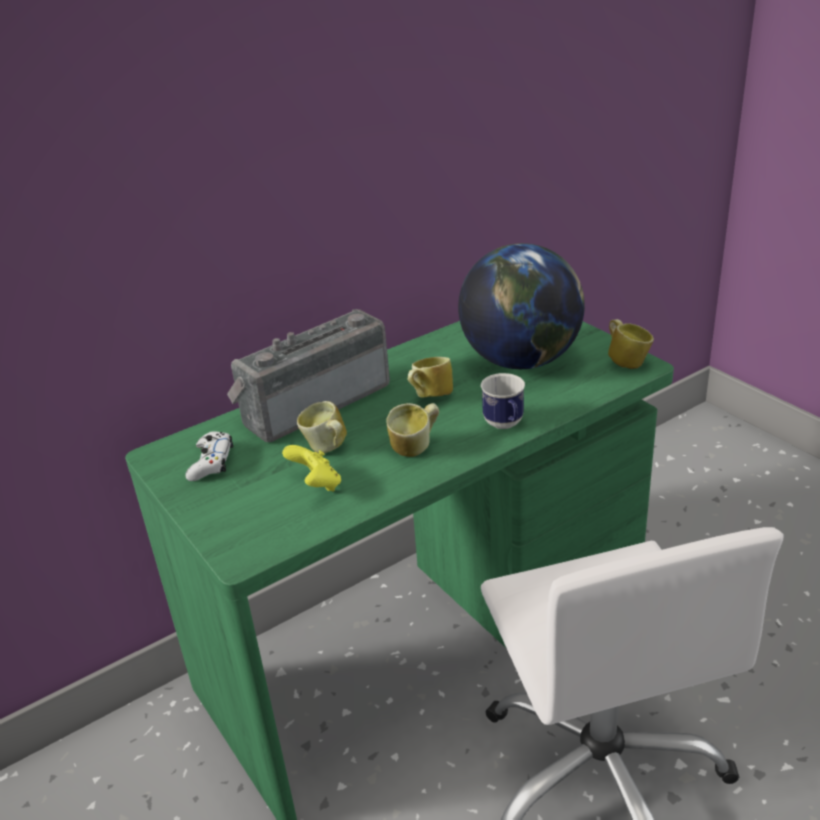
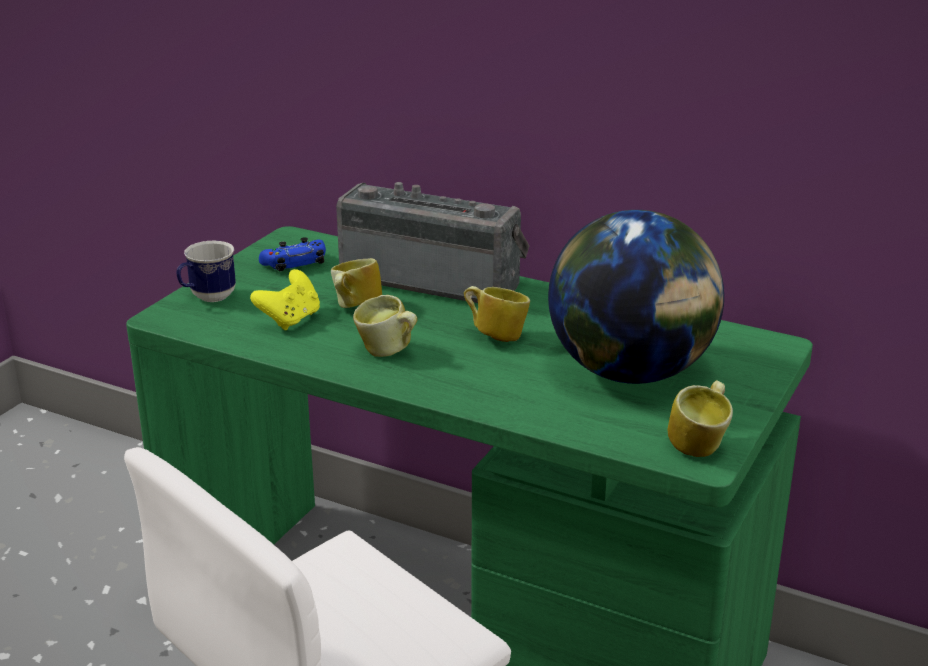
camera: 60 degrees right, 5 degrees down
white game controller [185,431,233,481] -> blue game controller [259,237,326,272]
mug [481,373,525,429] -> mug moved to [176,240,236,302]

